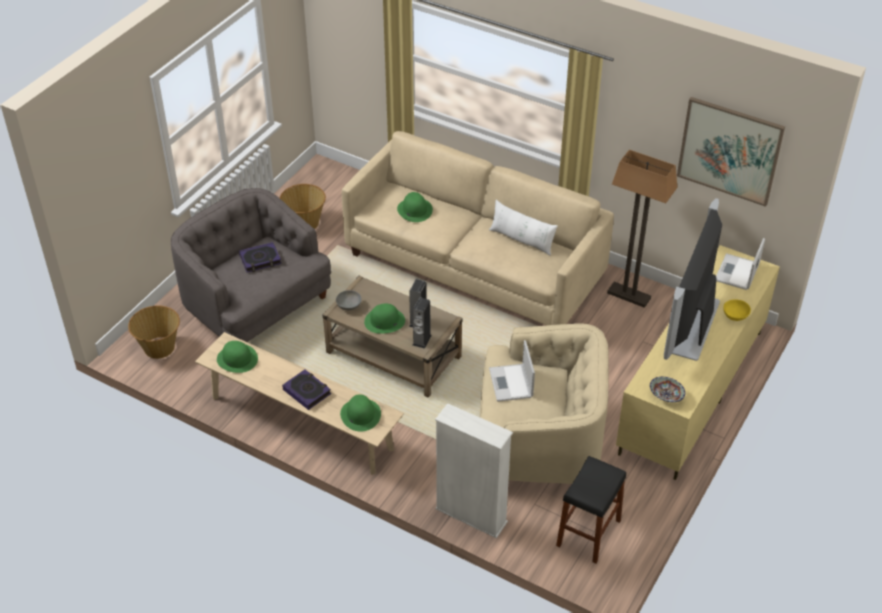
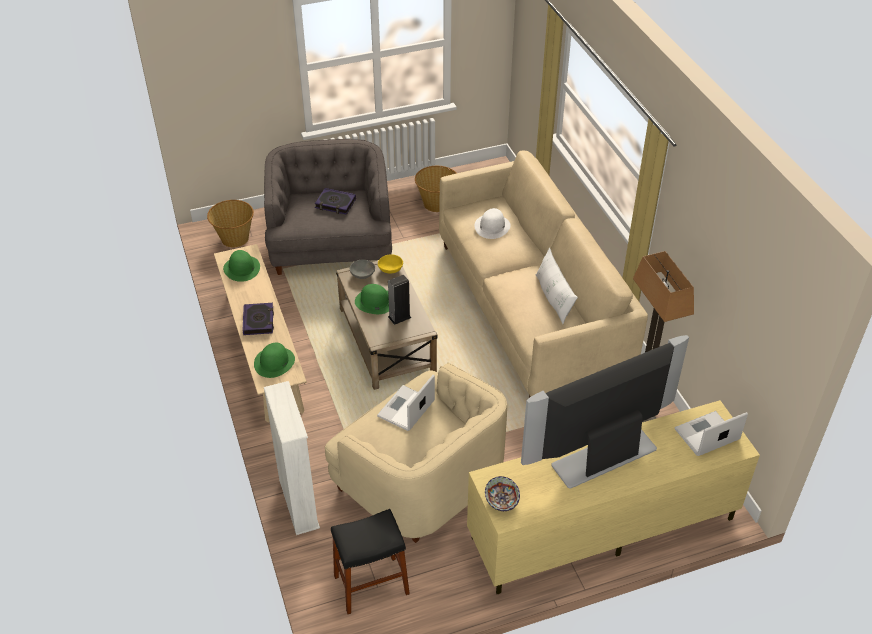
camera: 40 degrees right, 0 degrees up
green hat [397,192,433,222] -> white hat [475,208,511,239]
speaker [413,298,432,349] -> none
picture [677,97,785,207] -> none
yellow bowl [723,299,751,321] -> yellow bowl moved to [378,255,403,273]

